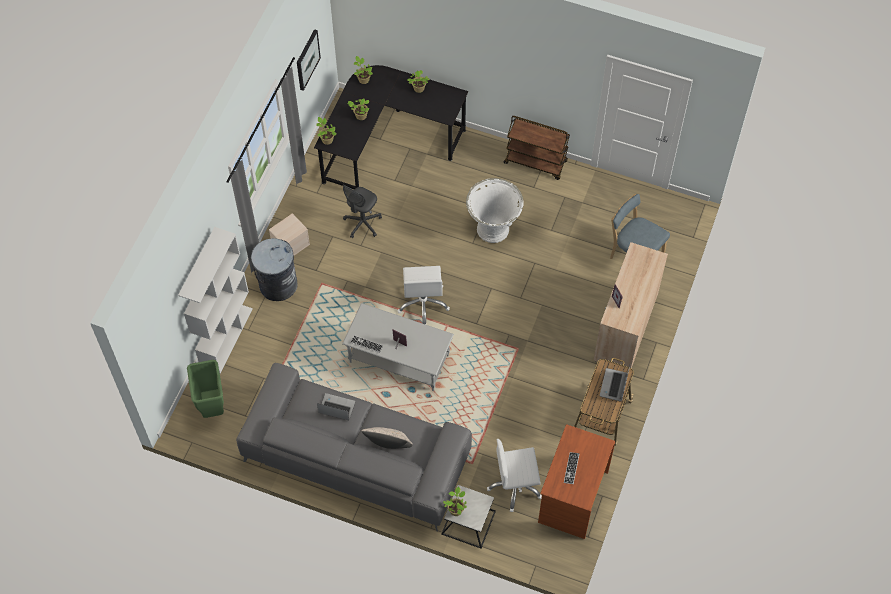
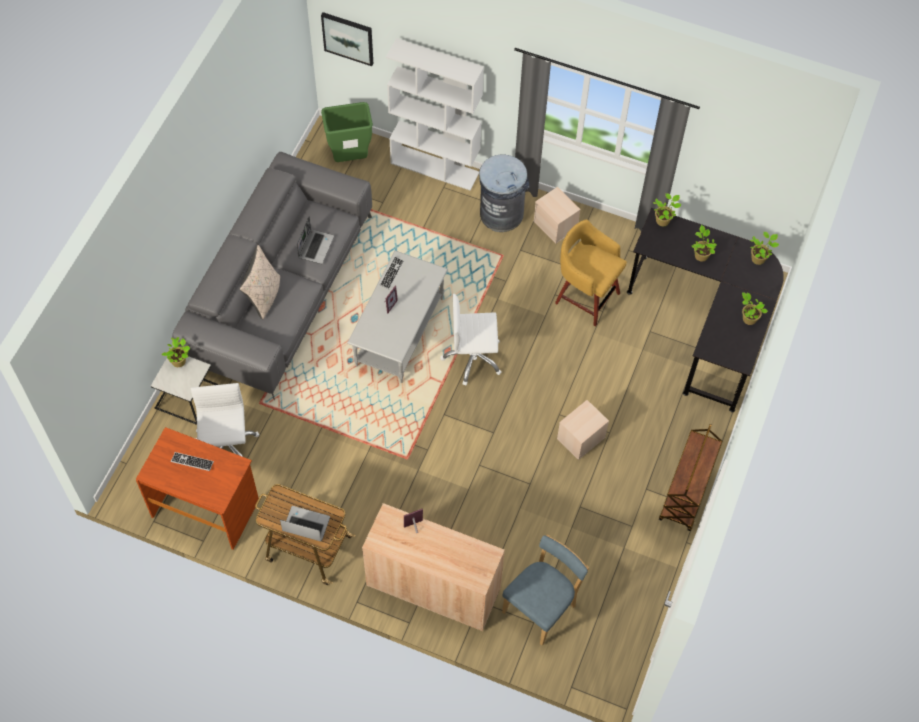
camera: 90 degrees right, 0 degrees up
picture [297,29,321,91] -> picture moved to [321,12,373,66]
grey office chair [343,184,382,238] -> yellow stool [555,220,627,327]
white planter [466,178,524,243] -> beige storage box [557,400,609,460]

